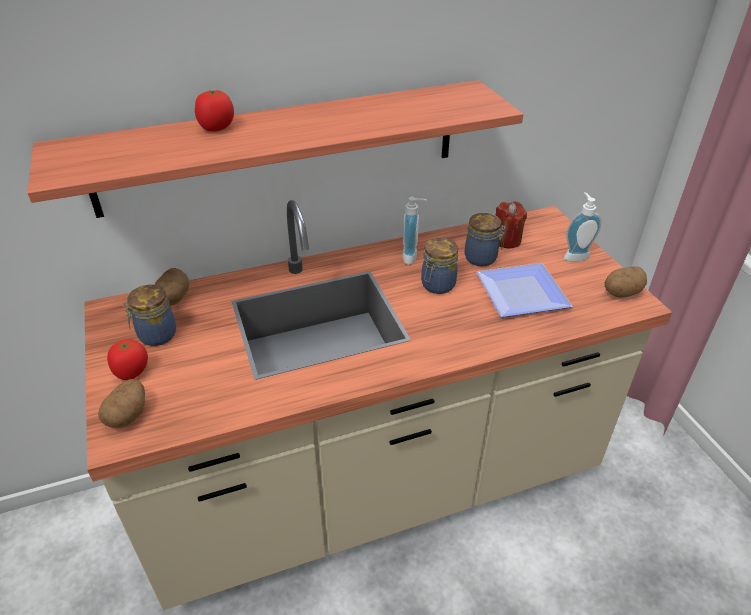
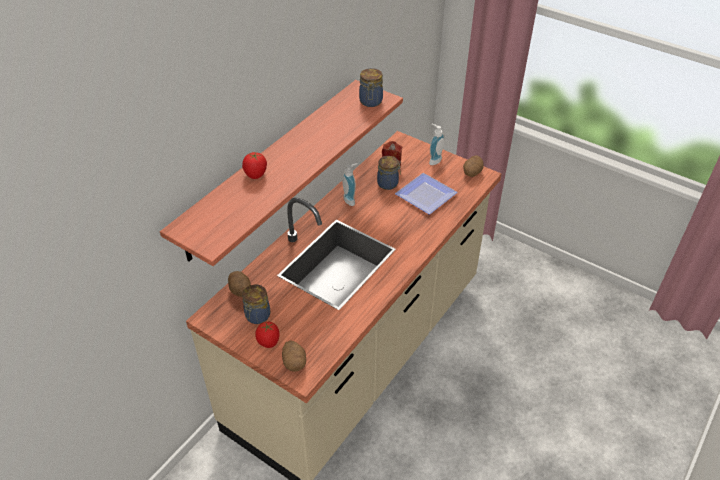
camera: 35 degrees left, 5 degrees up
jar [421,238,458,294] -> jar moved to [359,68,383,107]

